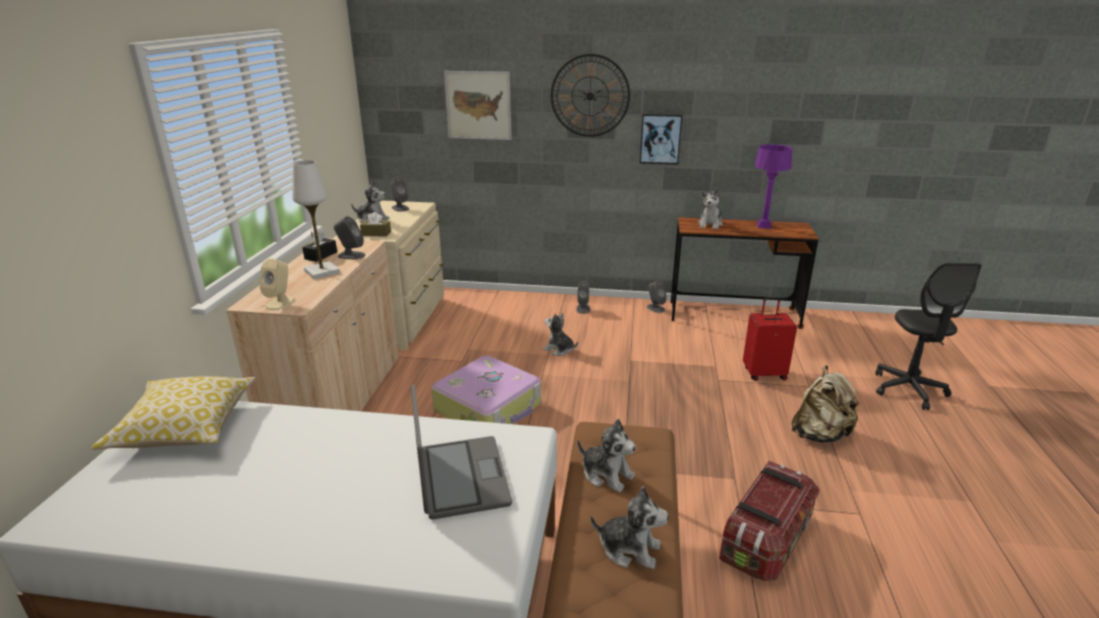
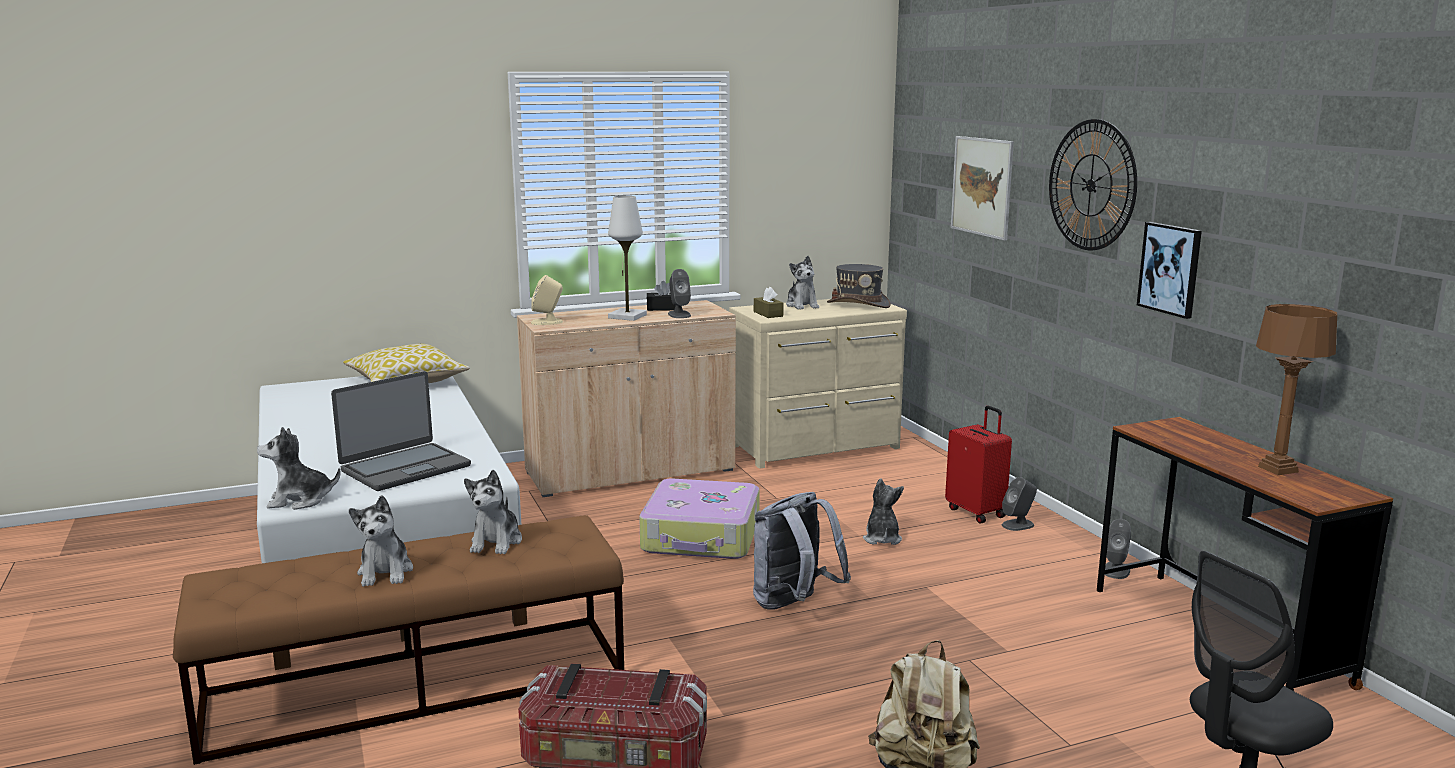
camera: 60 degrees right, 10 degrees down
grey speaker [390,177,409,212] -> grey hat [827,264,891,308]
plush toy [698,188,723,229] -> plush toy moved to [257,427,341,510]
red suitcase [743,297,797,381] -> red suitcase moved to [945,406,1012,523]
purple table lamp [755,144,792,229] -> brown table lamp [1256,304,1337,475]
none -> grey backpack [753,492,851,610]

